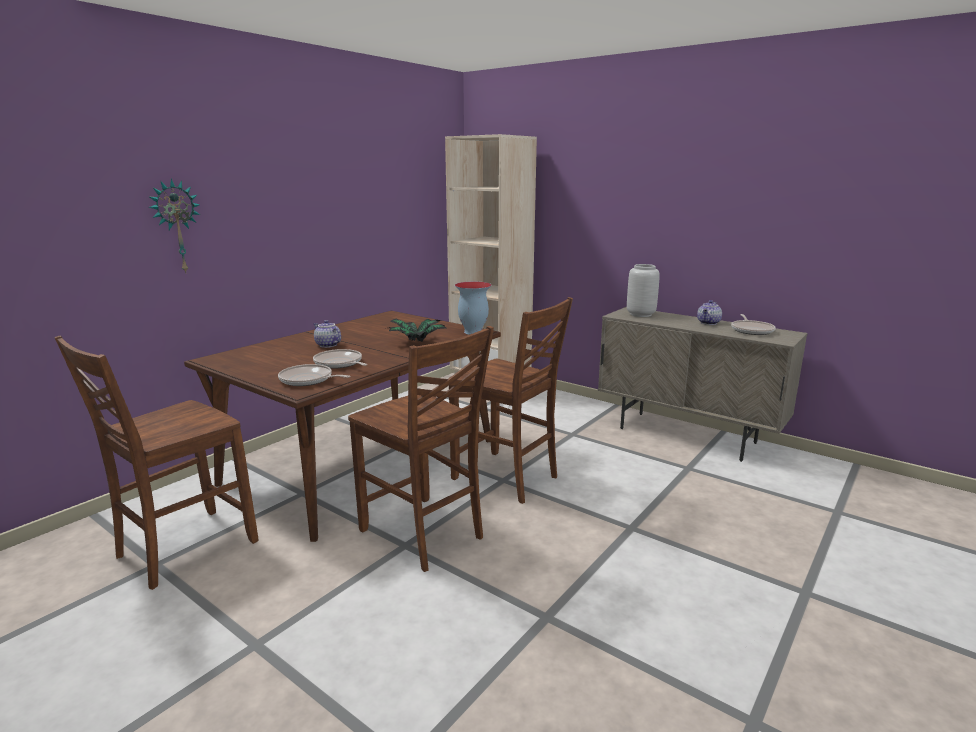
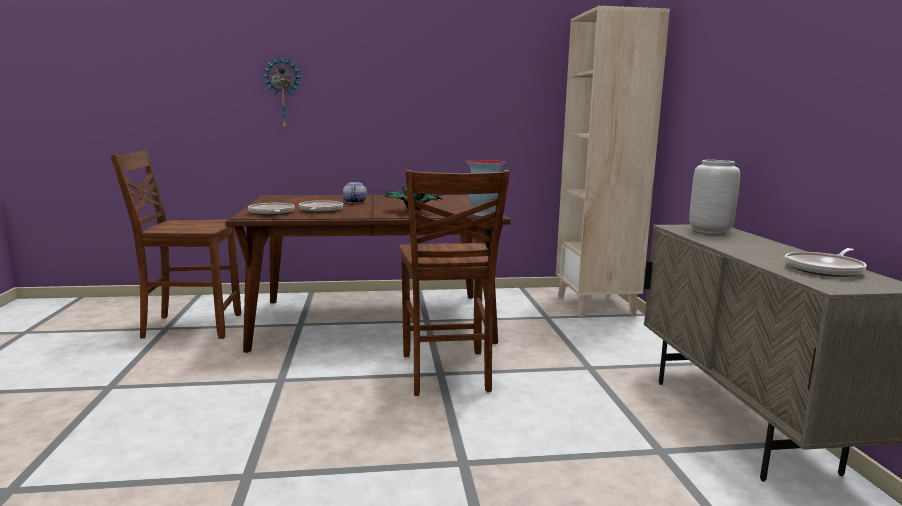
camera: 45 degrees right, 5 degrees down
brown chair [348,326,494,572] -> none
teapot [697,300,722,325] -> none

